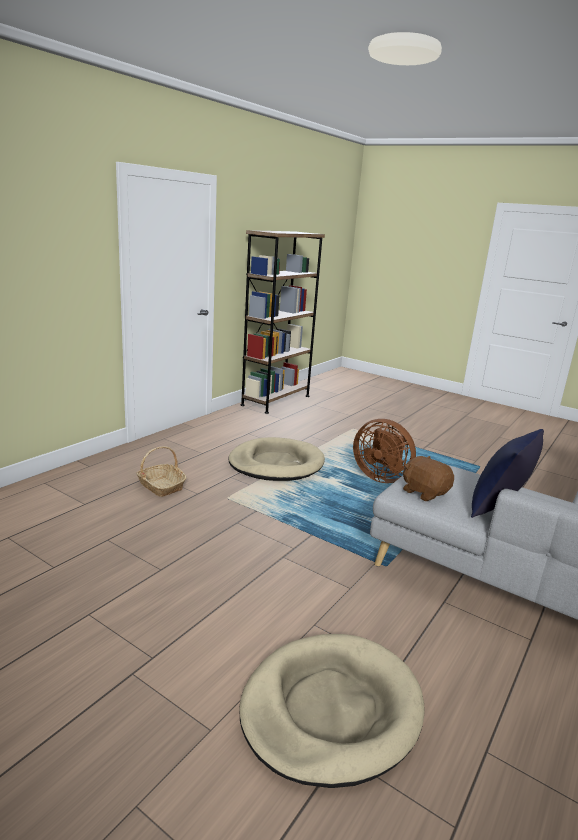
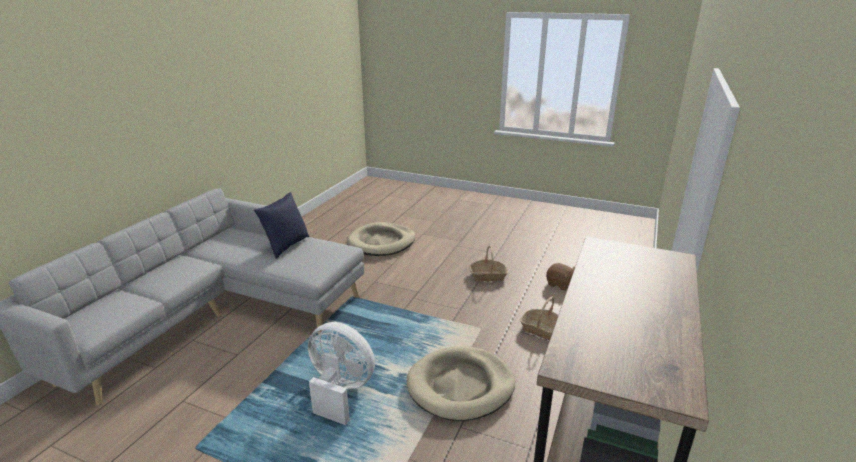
camera: 170 degrees right, 5 degrees up
brown fan [353,419,416,483] -> white fan [308,322,375,425]
brown plush toy [403,456,454,501] -> brown plush toy moved to [546,263,575,291]
none -> basket [469,246,508,282]

